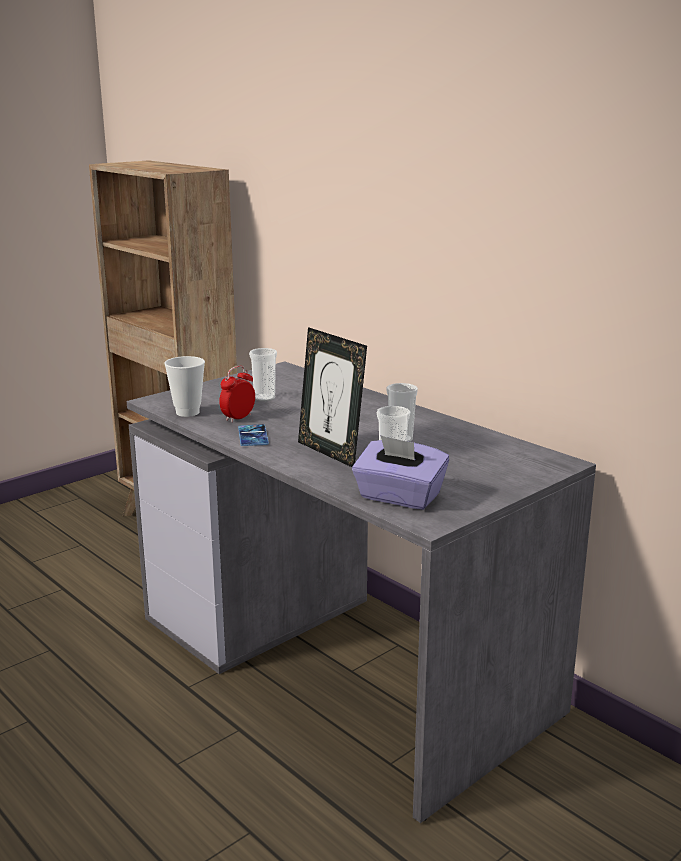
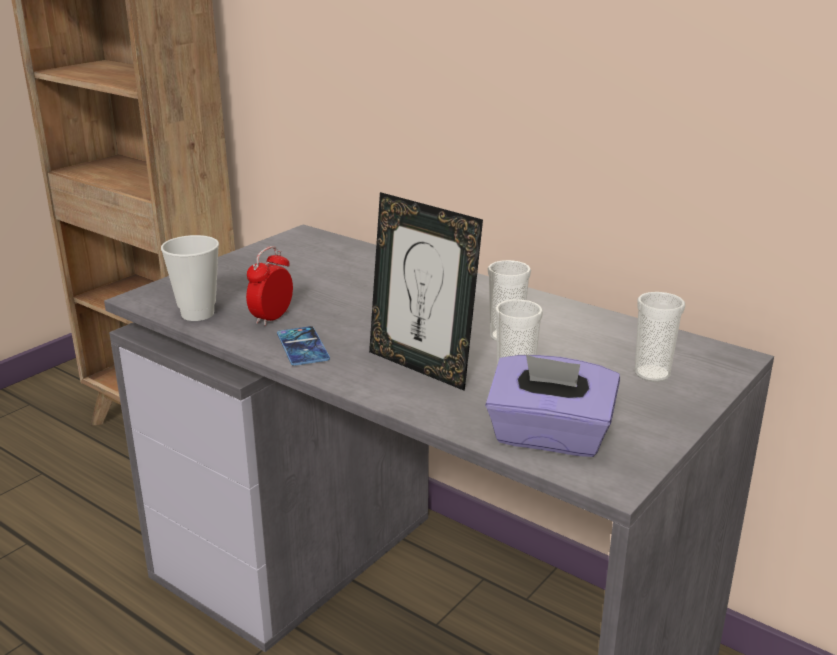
camera: 10 degrees left, 5 degrees up
cup [249,348,277,401] -> cup moved to [635,292,685,382]

